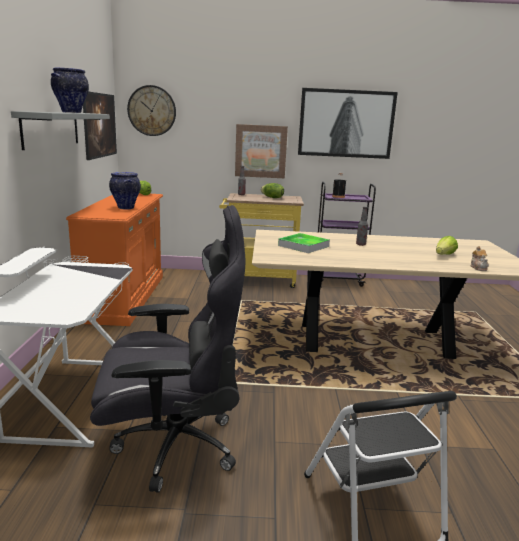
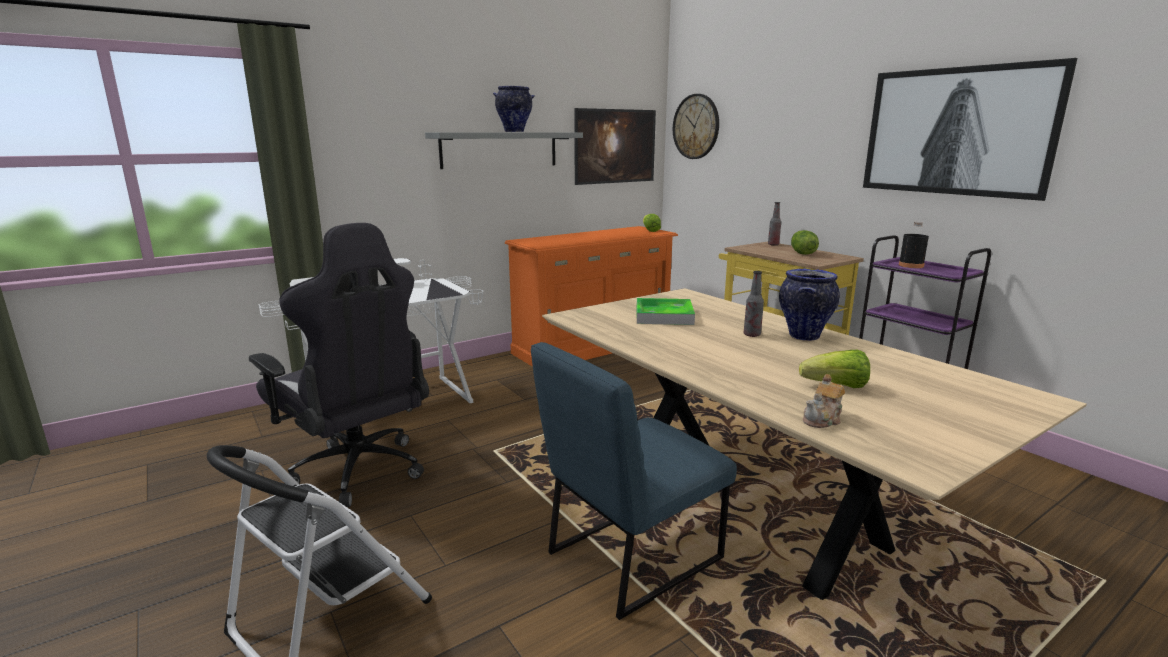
camera: 55 degrees right, 0 degrees up
vase [109,172,141,210] -> vase moved to [779,269,840,341]
picture [235,124,288,178] -> none
none -> blue chair [531,342,737,620]

